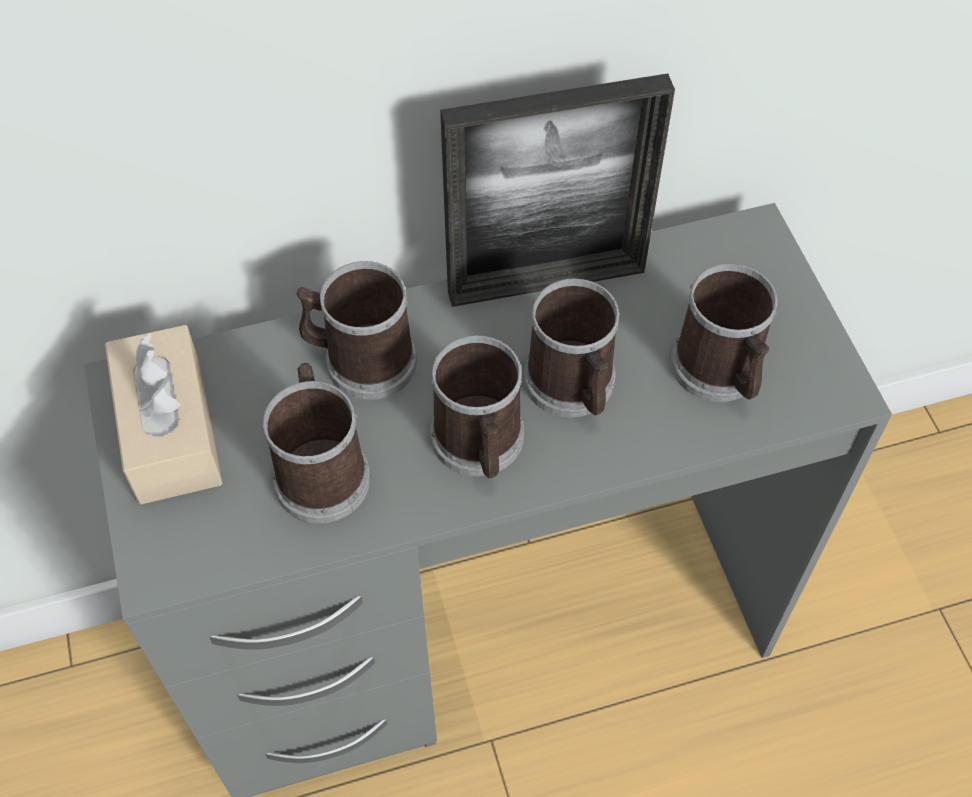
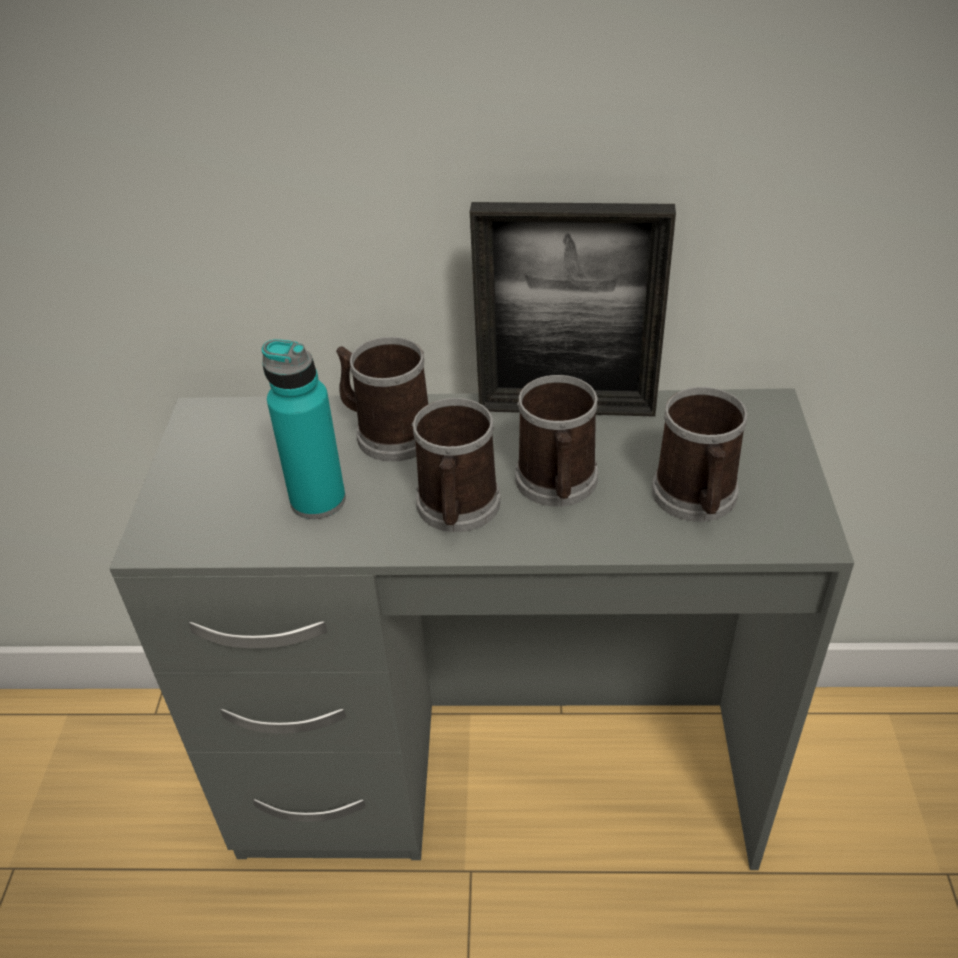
camera: 20 degrees right, 15 degrees down
beige tissue box [105,325,223,504] -> none
mug [262,363,370,523] -> turquoise bottle [262,339,346,519]

